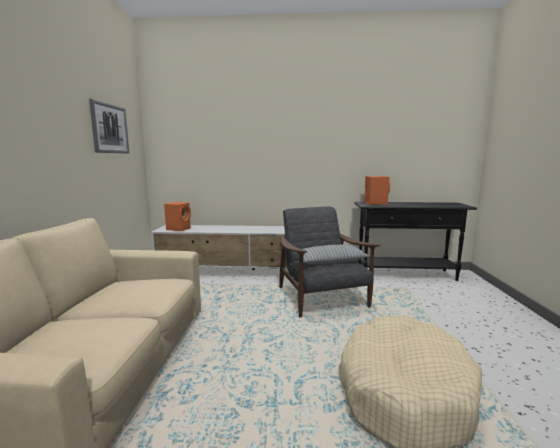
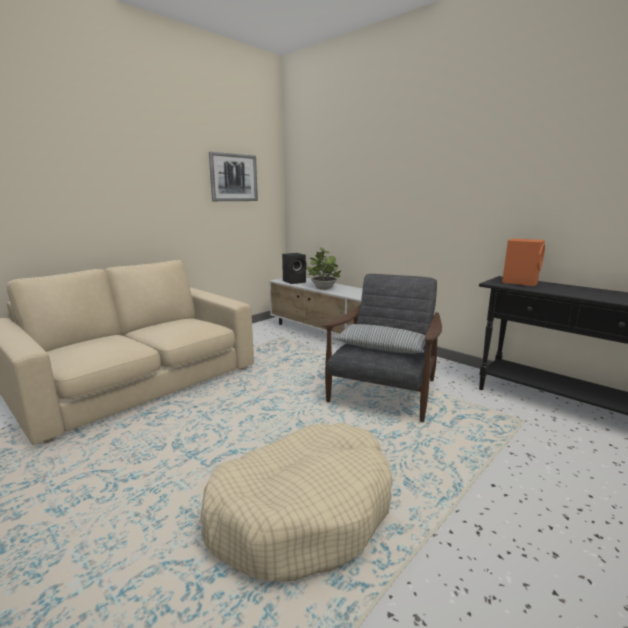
camera: 40 degrees right, 5 degrees up
orange speaker [164,202,191,231] -> black speaker [282,253,307,284]
none -> potted plant [307,247,341,290]

